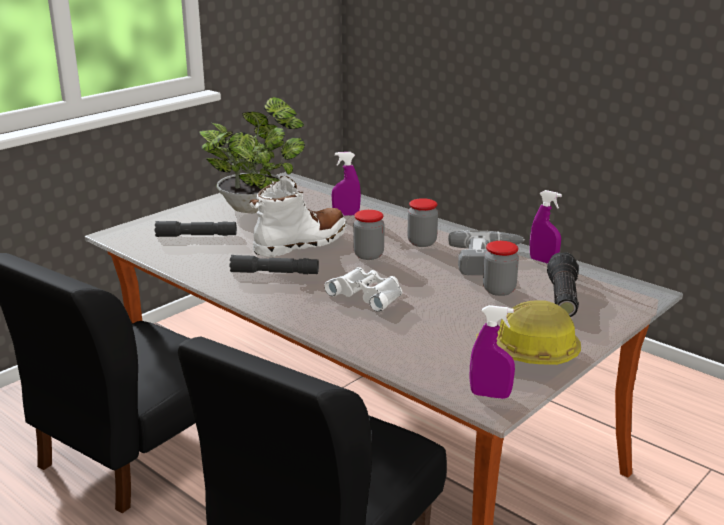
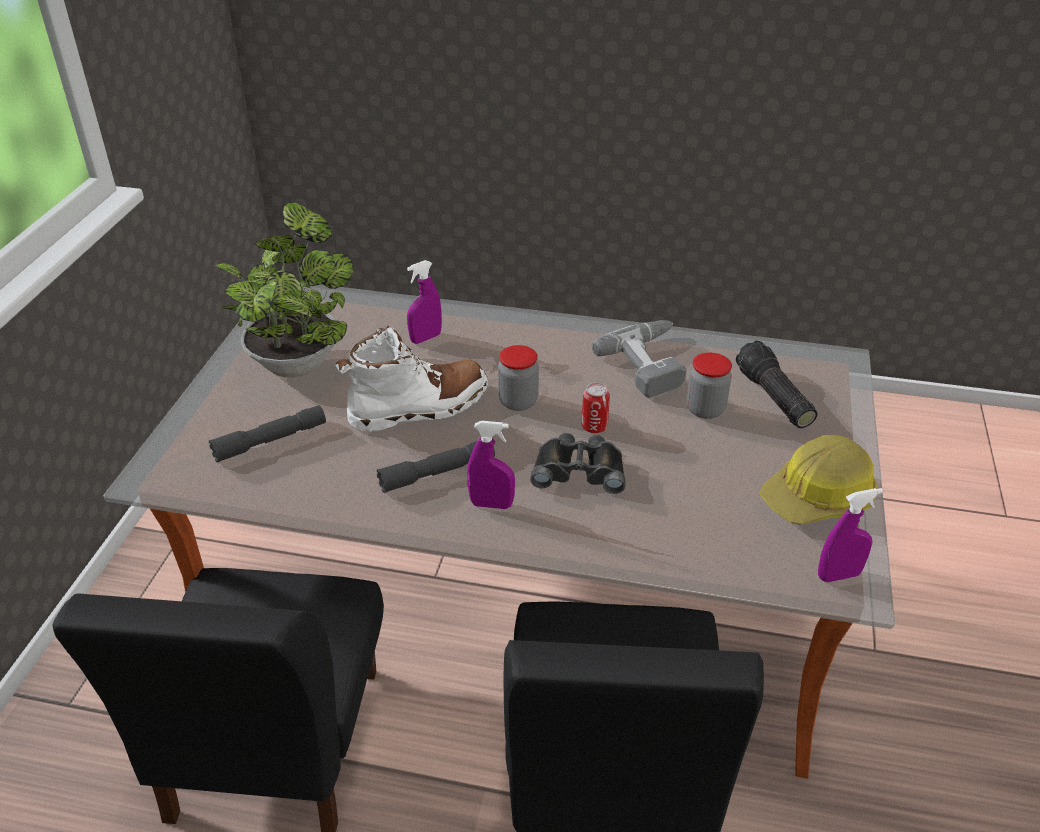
camera: 30 degrees left, 15 degrees up
white boot [249,176,347,258] -> white boot turned 45 degrees clockwise [335,326,488,433]
white binoculars [324,267,402,312] -> black binoculars [530,433,626,494]
jar [407,198,438,247] -> none
purple spray bottle [530,190,562,264] -> purple spray bottle moved to [467,421,515,509]
none -> can [582,383,610,433]

